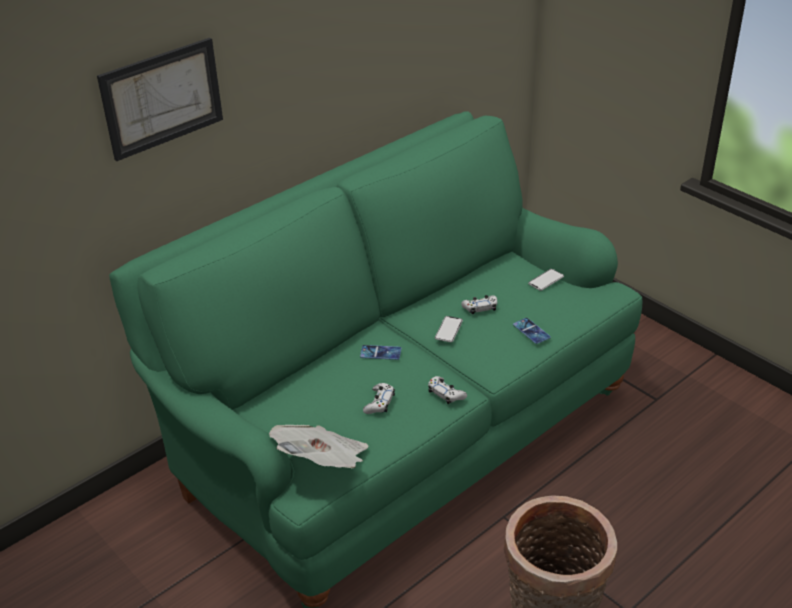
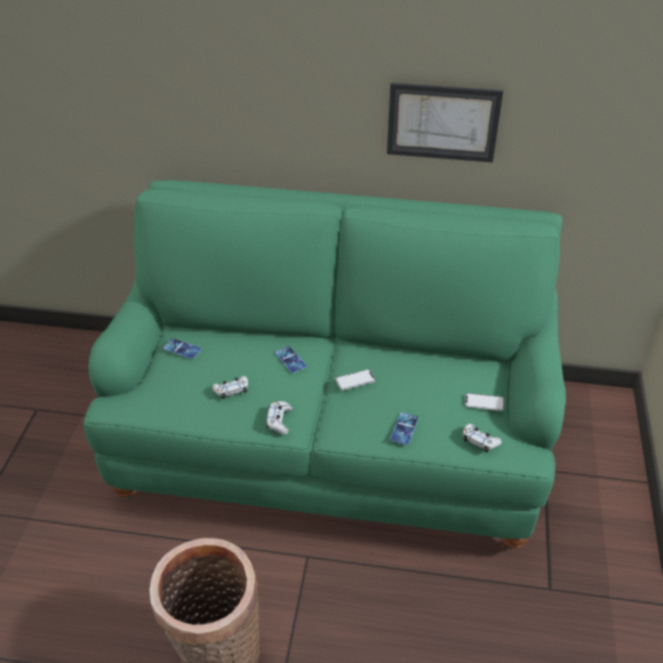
camera: 50 degrees right, 5 degrees up
picture [97,38,223,161] -> picture moved to [387,83,503,162]
newspaper [269,425,369,468] -> none
white game controller [461,295,497,314] -> white game controller moved to [463,424,502,453]
none -> phone [163,338,202,359]

